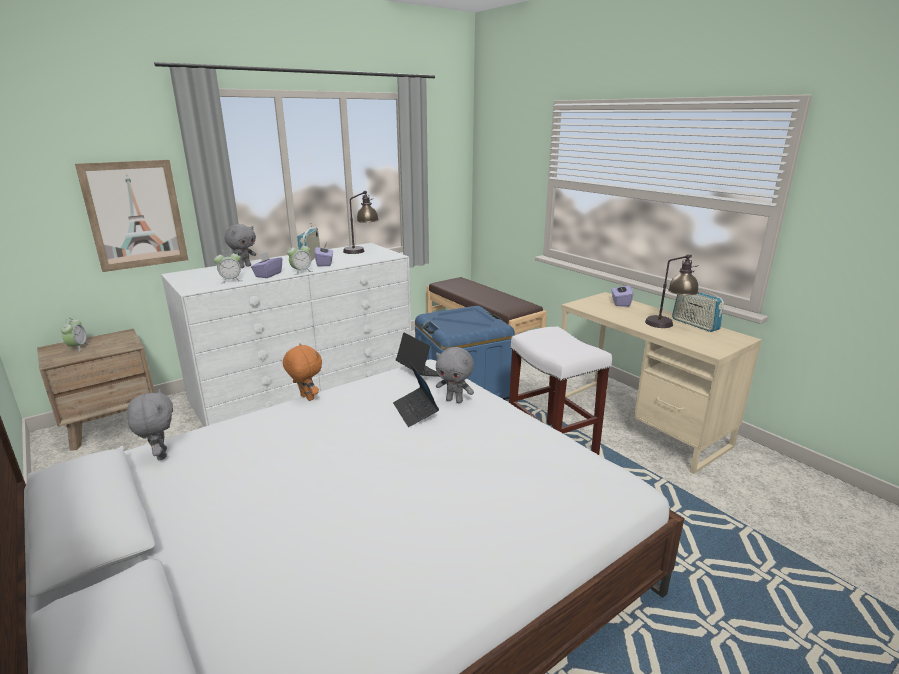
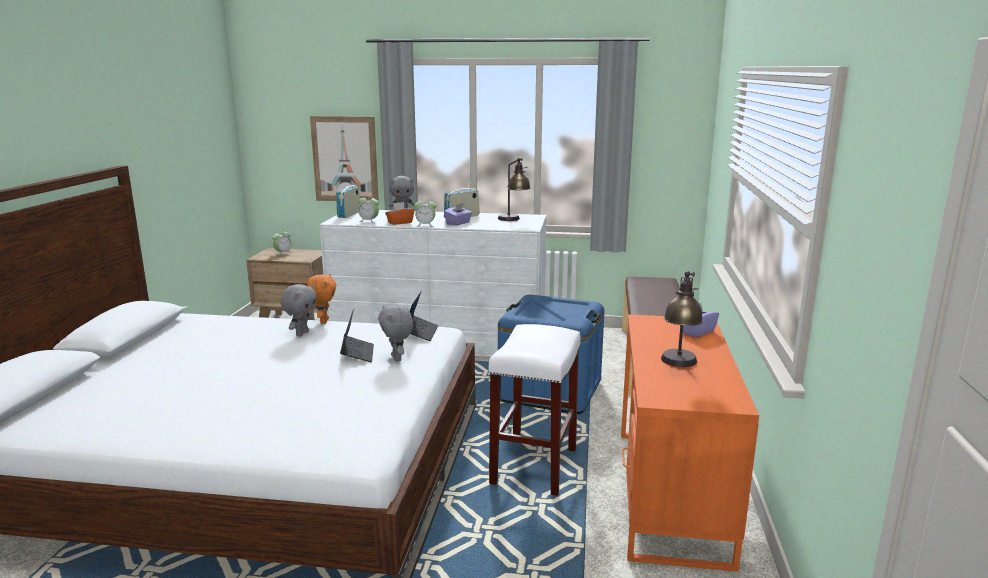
camera: 45 degrees right, 5 degrees down
grey plush toy [127,389,173,460] -> grey plush toy moved to [281,284,317,336]
purple tissue box [251,252,282,278] -> orange tissue box [385,202,414,225]
laptop [393,363,439,427] -> laptop turned 150 degrees clockwise [340,308,374,362]
beige desk [561,292,762,474] -> orange desk [621,314,759,572]
radio [672,289,724,332] -> radio moved to [336,181,360,218]

